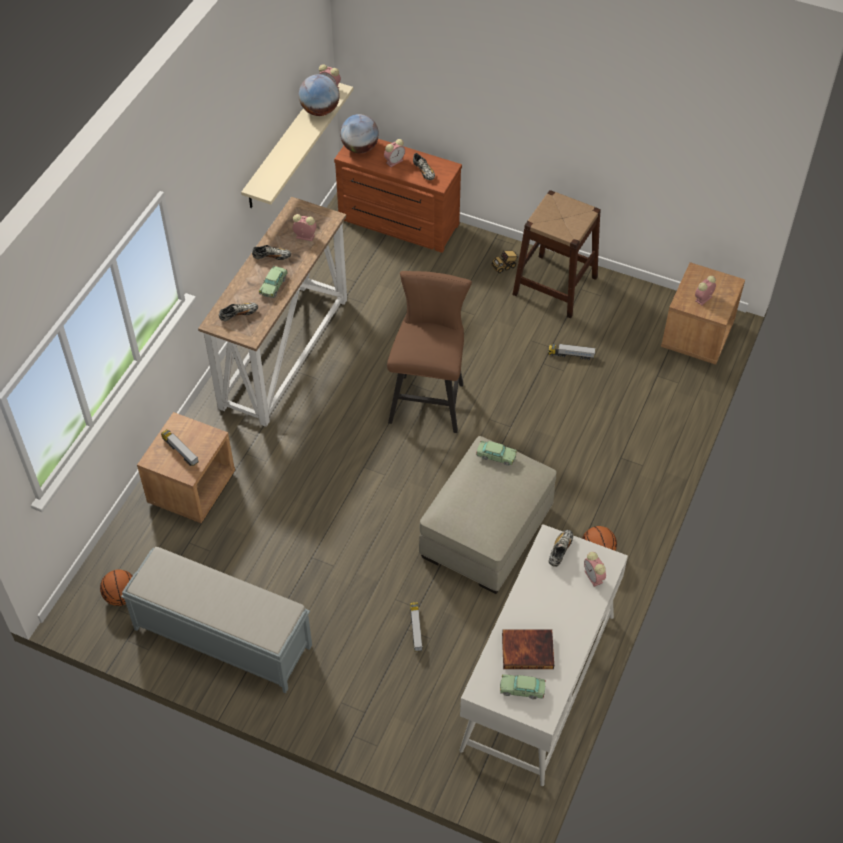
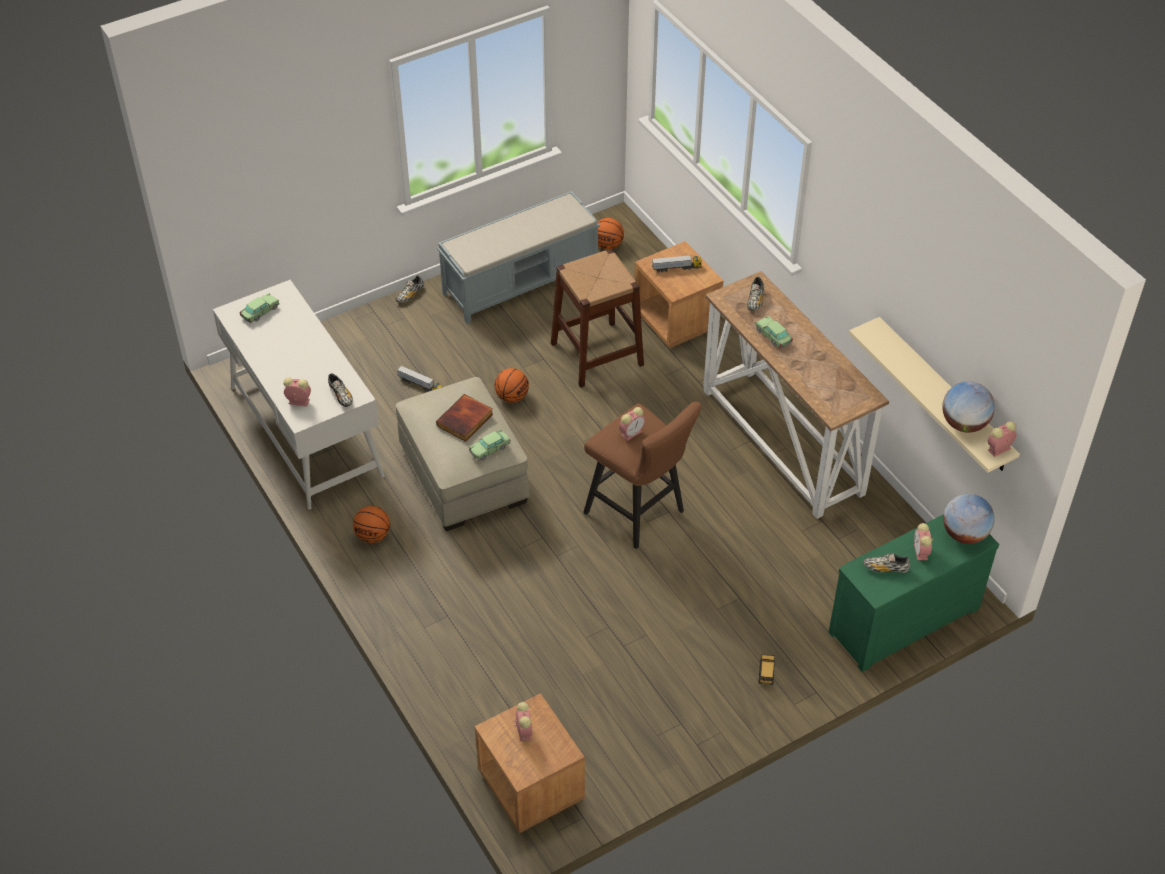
camera: 125 degrees right, 5 degrees down
shoe [252,245,291,260] -> shoe moved to [396,275,424,303]
alarm clock [293,214,316,241] -> alarm clock moved to [619,407,645,441]
brown dresser [334,139,462,253] -> green dresser [828,515,999,672]
book [502,629,554,669] -> book moved to [436,394,493,442]
brown stool [512,190,601,318] -> brown stool moved to [551,249,644,388]
toy truck [548,344,595,360] -> none
none -> basketball [494,368,529,403]

